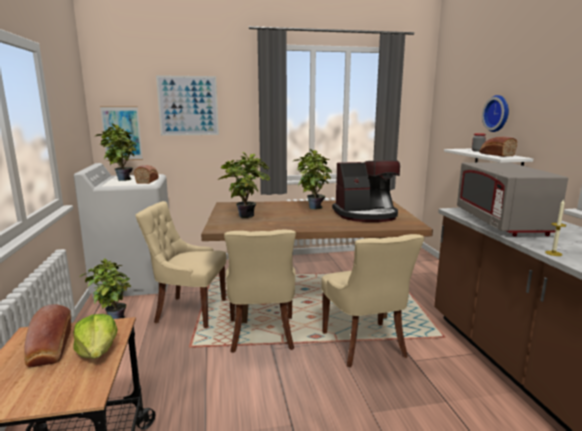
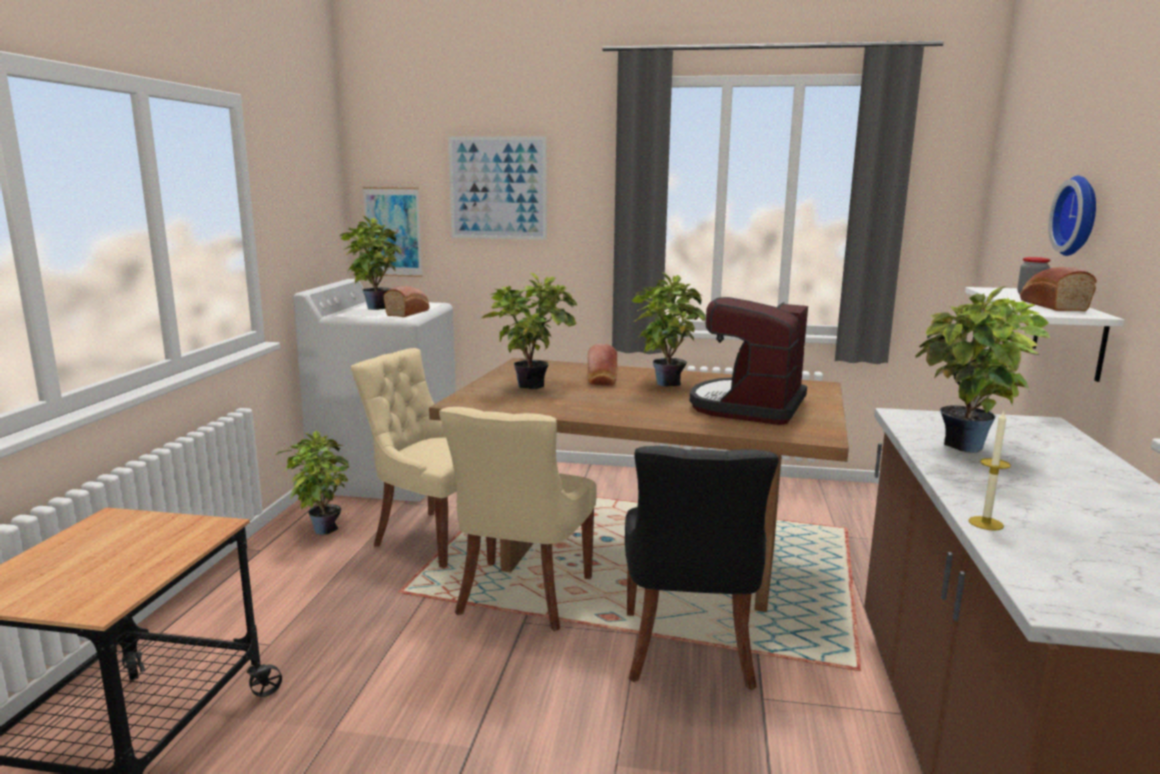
camera: 20 degrees right, 0 degrees up
bread [24,305,72,367] -> bread moved to [588,343,618,386]
lettuce [73,314,118,359] -> none
beige chair [321,234,425,368] -> black chair [625,446,779,690]
coffee machine [332,160,400,222] -> coffee machine turned 105 degrees clockwise [690,297,808,425]
grey microwave [457,162,568,236] -> potted plant [915,286,1050,453]

